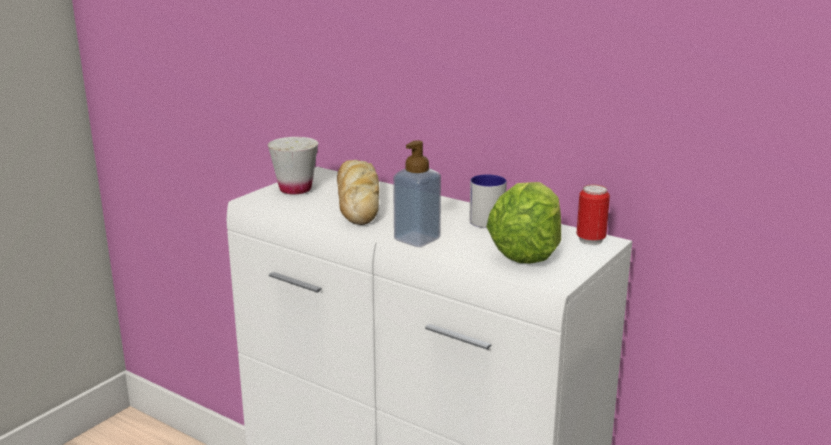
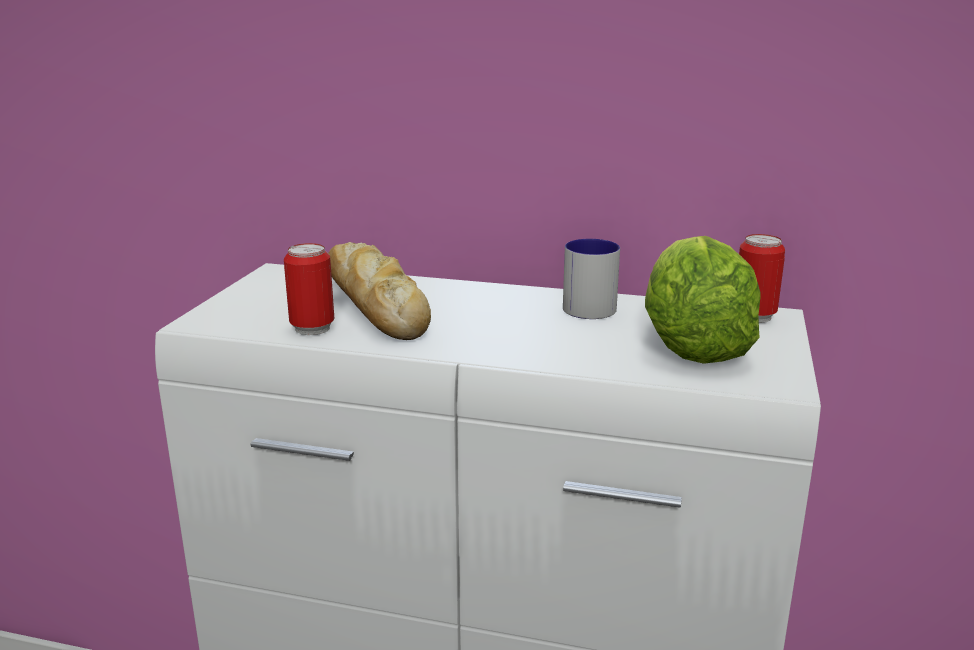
camera: 20 degrees left, 0 degrees up
white cup [268,137,318,194] -> none
soap dispenser [393,140,441,247] -> none
none -> can [284,243,334,335]

